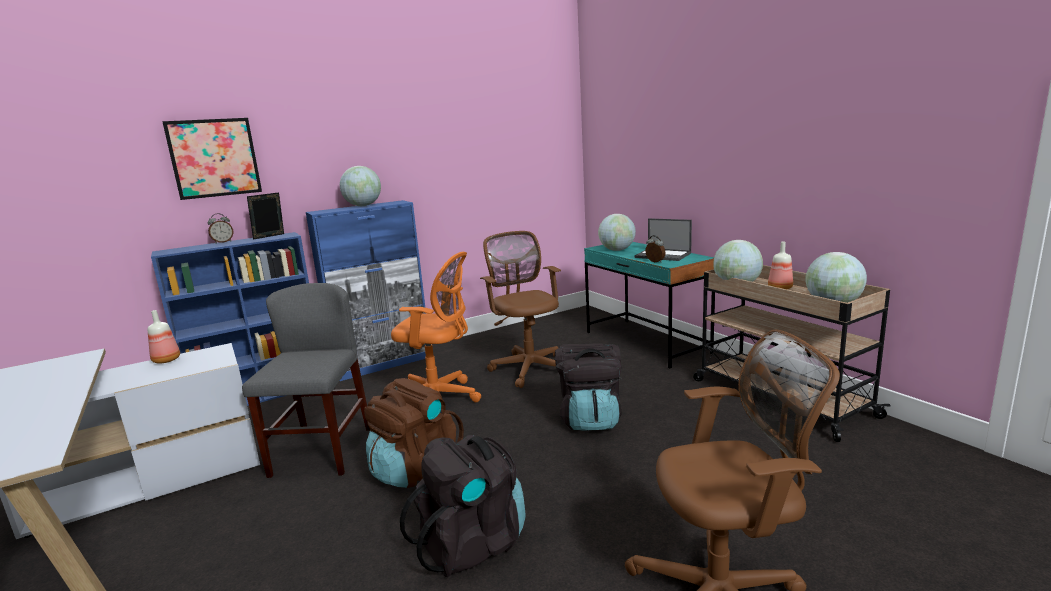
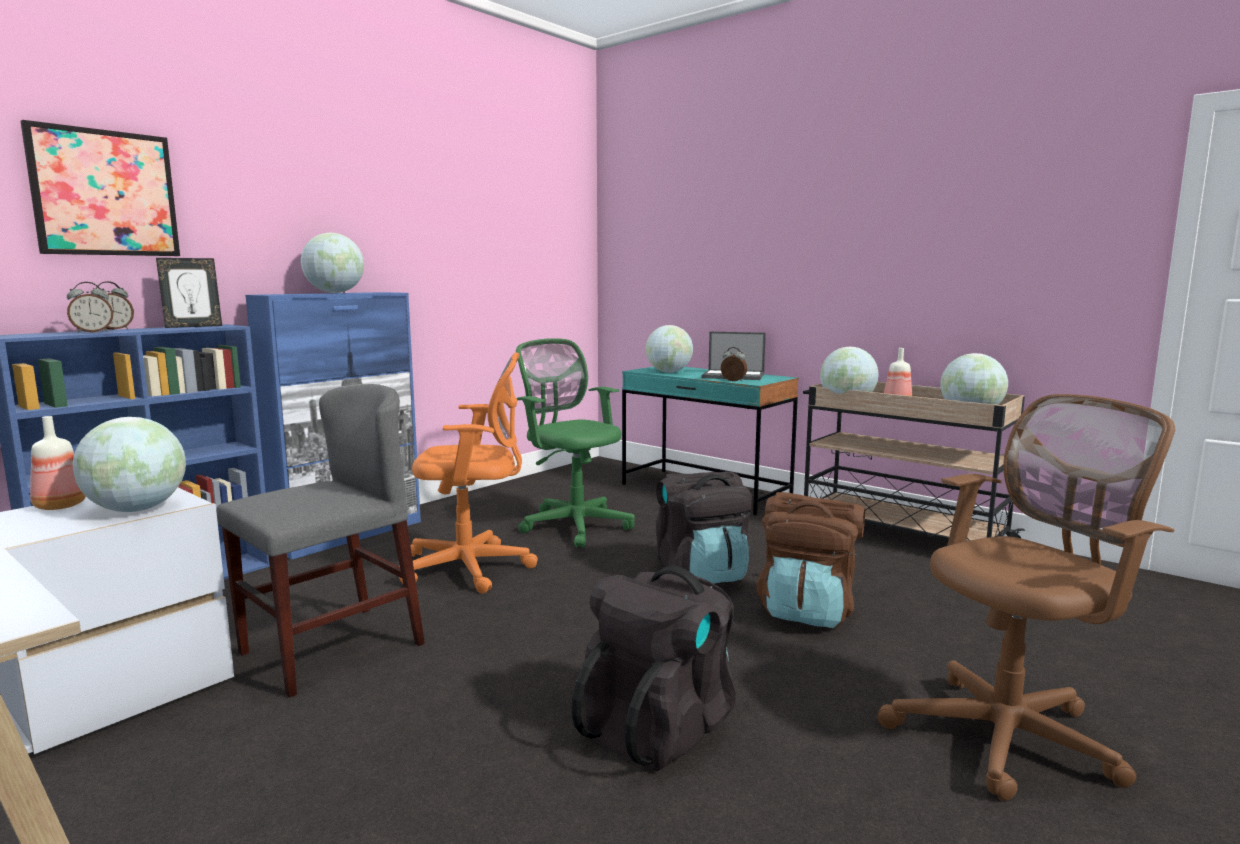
camera: 20 degrees left, 5 degrees down
grey chair [242,283,370,478] -> grey chair turned 60 degrees clockwise [216,384,425,698]
picture frame [247,192,284,240] -> picture frame turned 150 degrees counterclockwise [156,258,222,328]
brown backpack [364,378,464,488] -> brown backpack moved to [756,492,865,629]
brown office chair [480,231,561,388] -> green office chair [516,338,635,548]
none -> alarm clock [67,282,113,333]
none -> globe [73,417,186,512]

